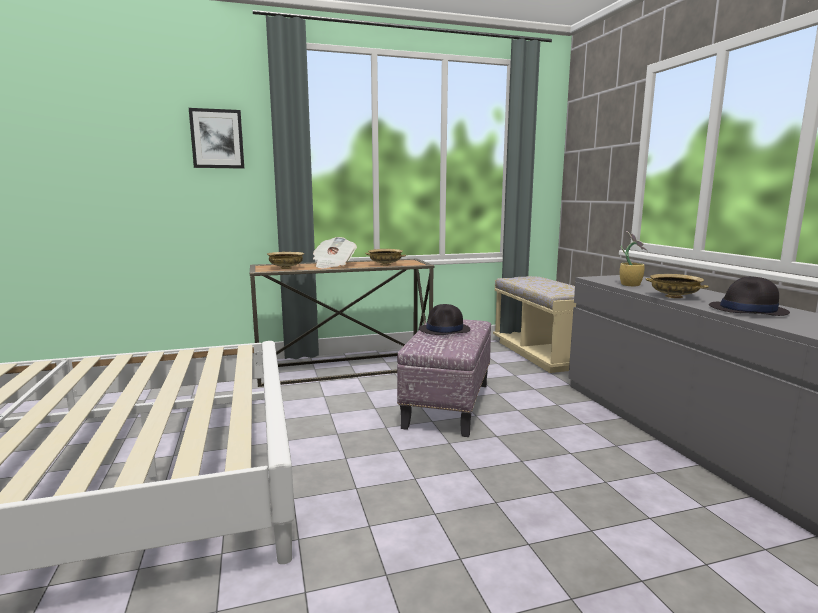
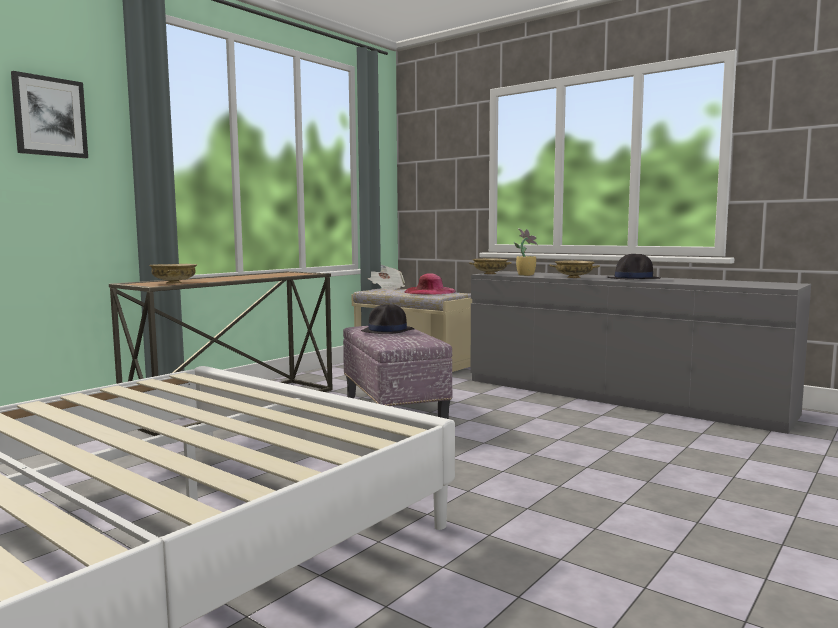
camera: 35 degrees left, 5 degrees down
newspaper [313,237,357,268] -> newspaper moved to [367,265,405,290]
beige bowl [365,249,406,266] -> beige bowl moved to [469,258,512,274]
none -> pink hat [405,273,456,294]

